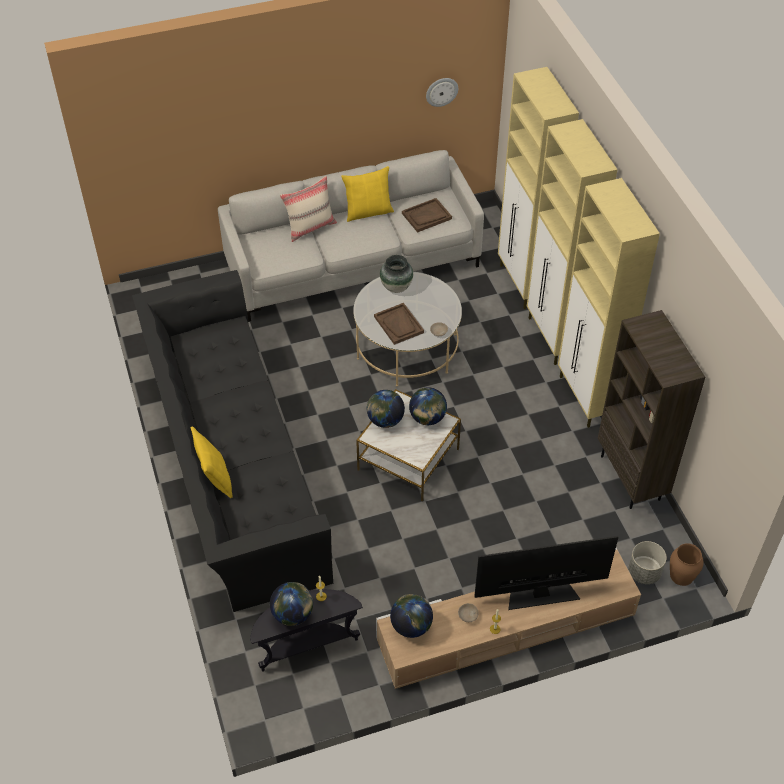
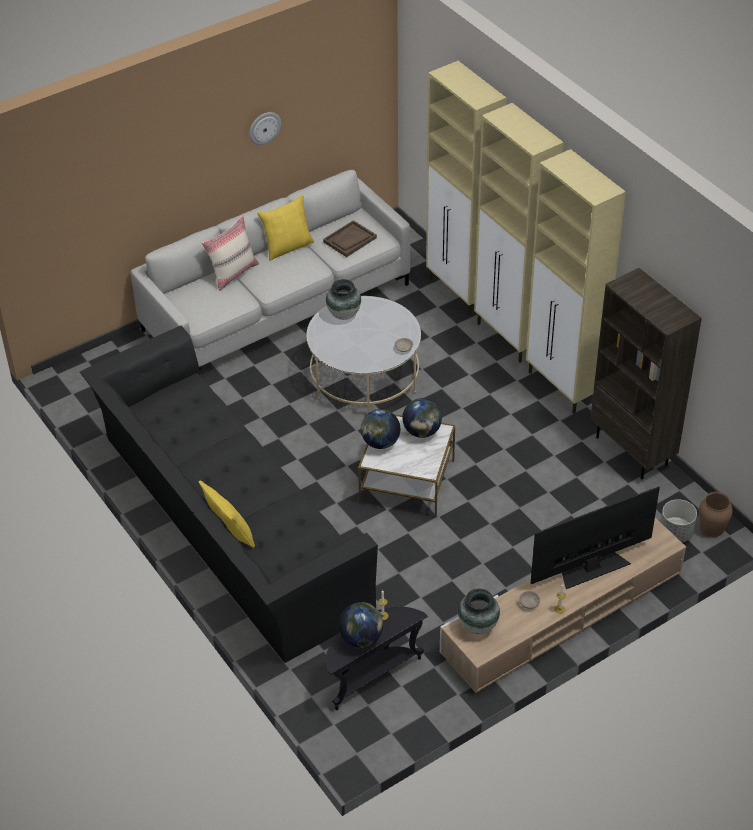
camera: 15 degrees left, 5 degrees down
brown tray [374,303,424,345] -> none
globe [390,594,433,638] -> vase [458,589,500,635]
wall clock [426,78,458,107] -> wall clock moved to [249,112,281,145]

